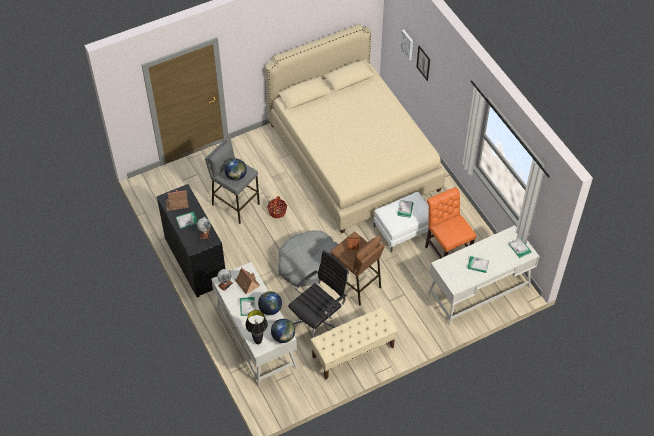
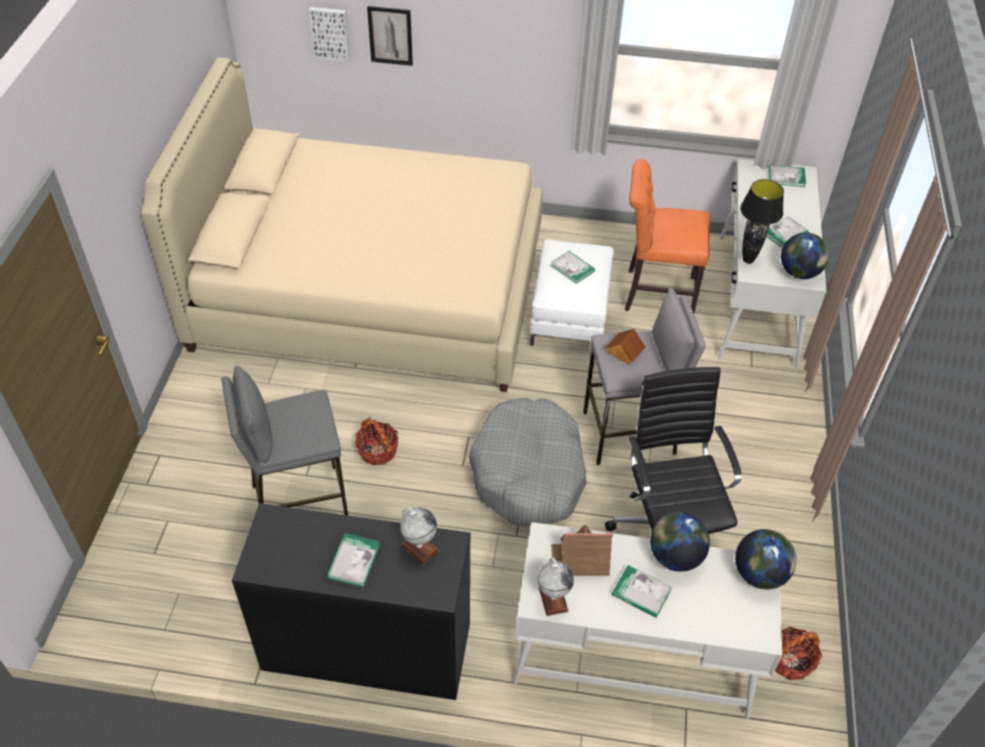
camera: 55 degrees left, 5 degrees down
toy house [166,189,189,211] -> none
globe [225,159,247,181] -> globe moved to [781,233,829,279]
black table lamp [245,310,268,344] -> black table lamp moved to [740,179,784,264]
beige bench [310,307,397,379] -> none
brown stool [331,232,385,306] -> grey stool [583,287,706,465]
none -> basket [775,627,822,680]

